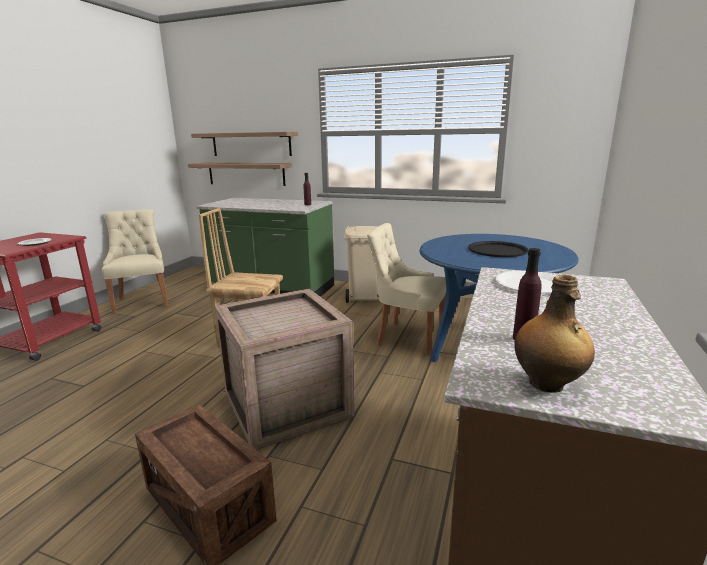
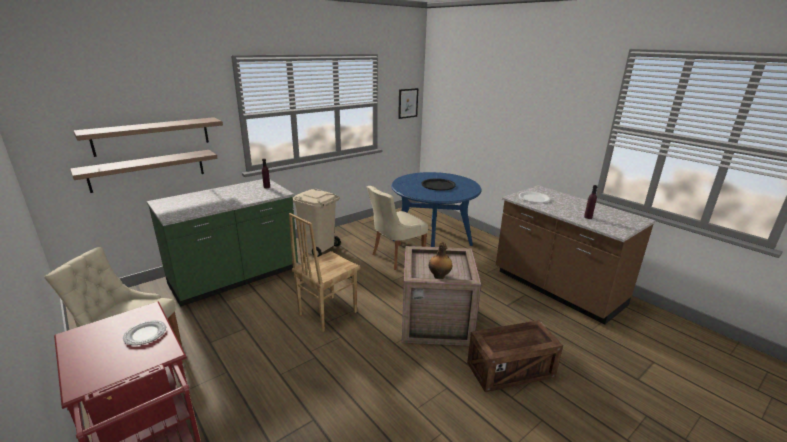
camera: 60 degrees left, 5 degrees up
bottle [514,275,595,393] -> bottle moved to [429,242,452,279]
none -> picture [398,88,418,119]

